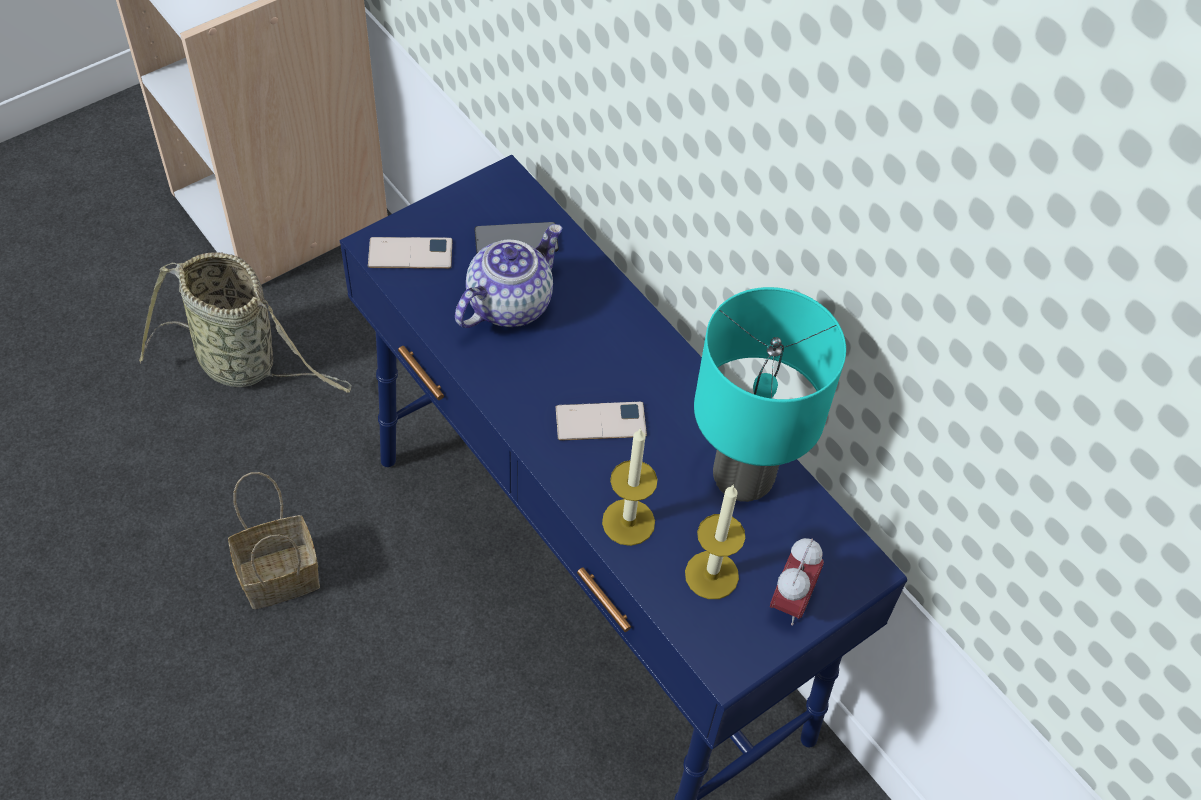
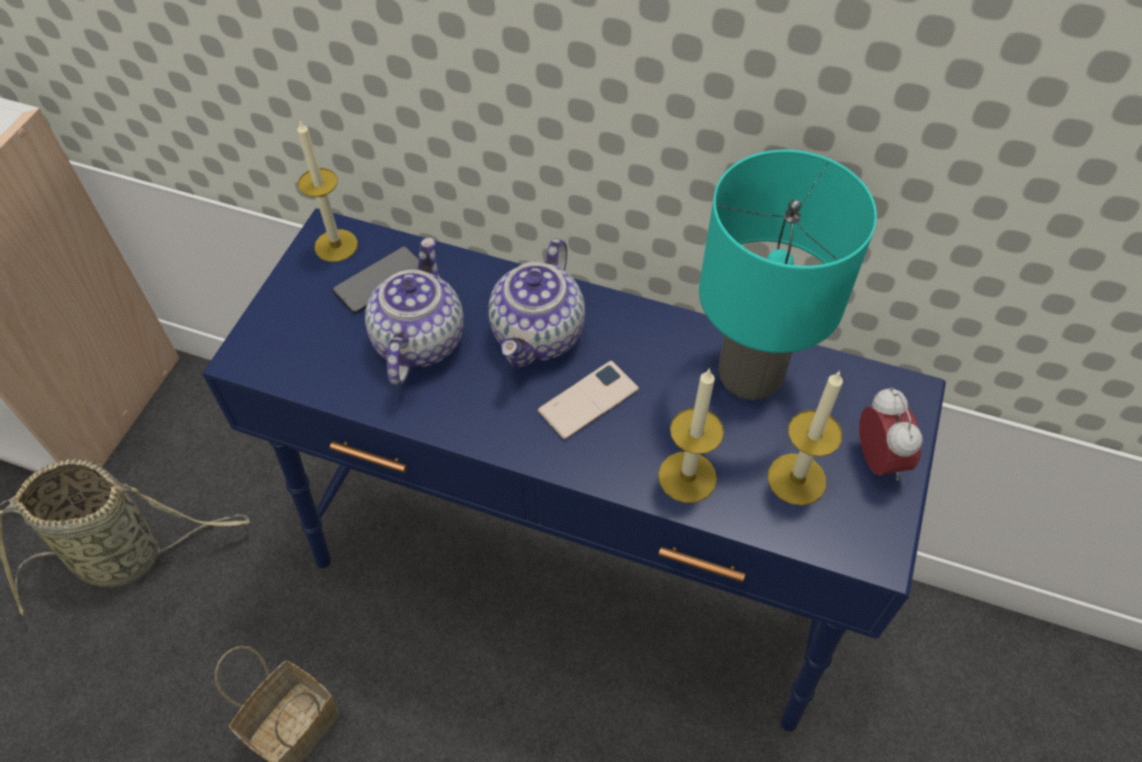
camera: 30 degrees left, 0 degrees up
phone [368,237,452,269] -> none
none -> candle [297,121,358,262]
none -> teapot [488,238,585,367]

